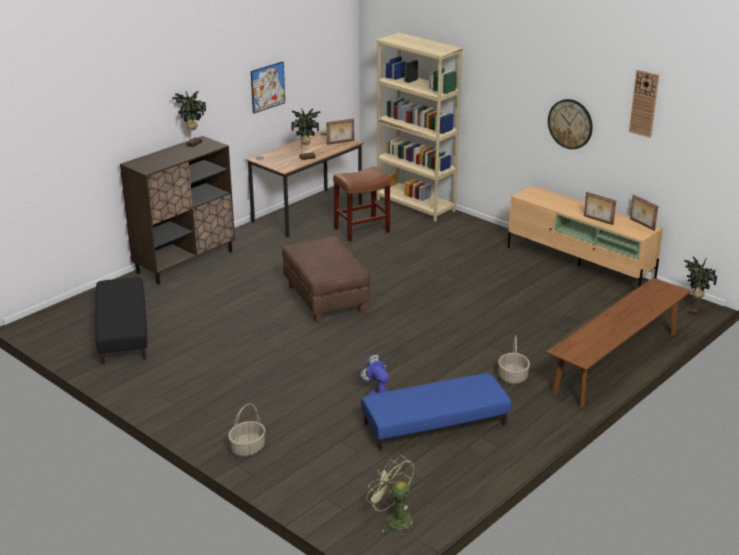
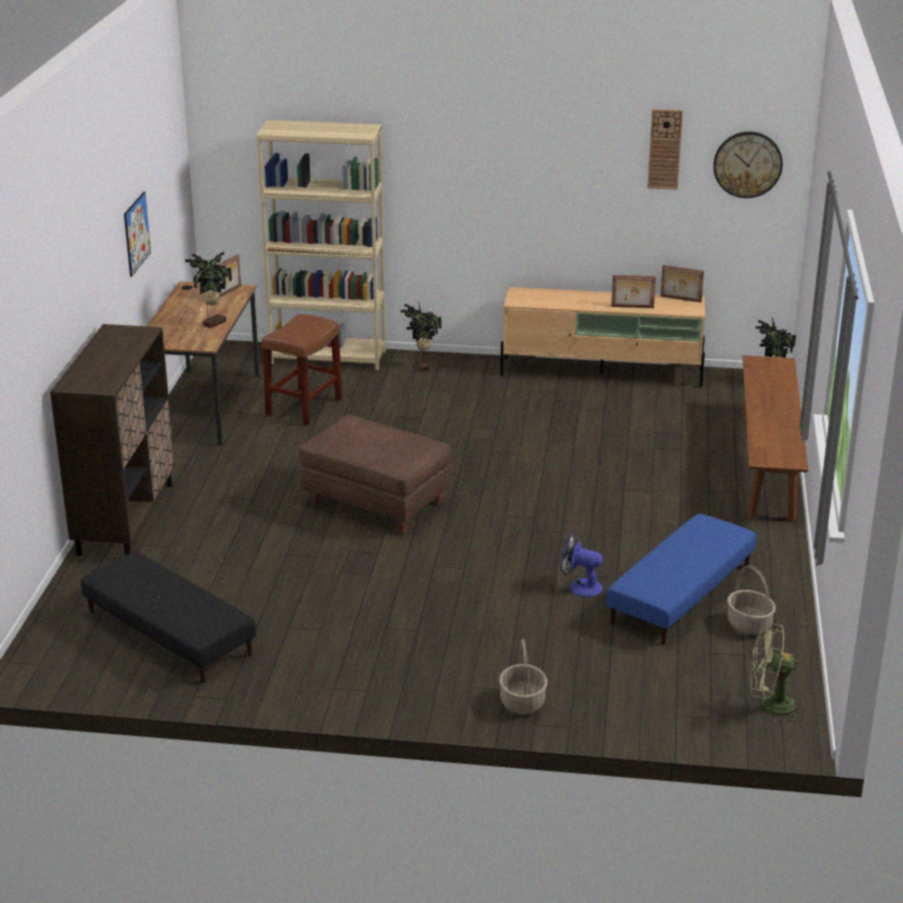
camera: 35 degrees left, 0 degrees up
potted plant [172,91,206,147] -> potted plant moved to [400,301,441,371]
basket [498,336,530,385] -> basket moved to [727,565,776,635]
wall clock [548,99,593,149] -> wall clock moved to [713,132,783,198]

